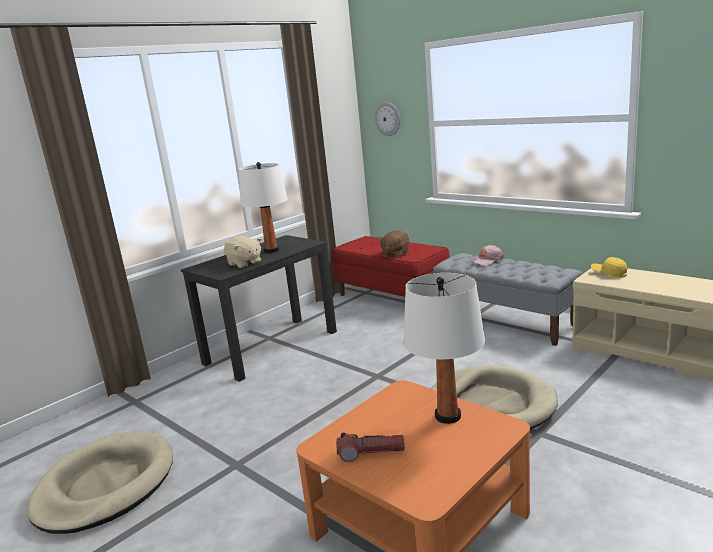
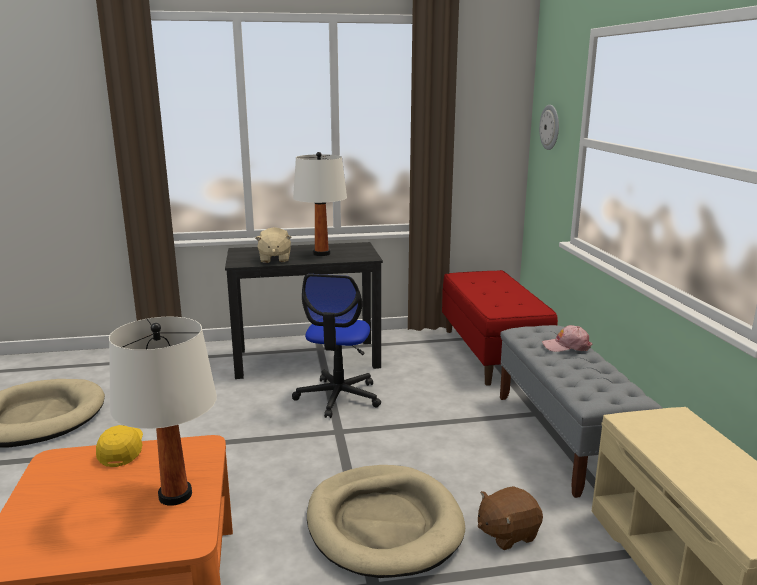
camera: 35 degrees right, 0 degrees up
flashlight [336,433,405,462] -> none
brown plush toy [379,230,409,257] -> brown plush toy moved to [478,486,543,550]
yellow cap [591,257,627,278] -> yellow cap moved to [96,425,143,467]
none -> office chair [292,274,381,418]

